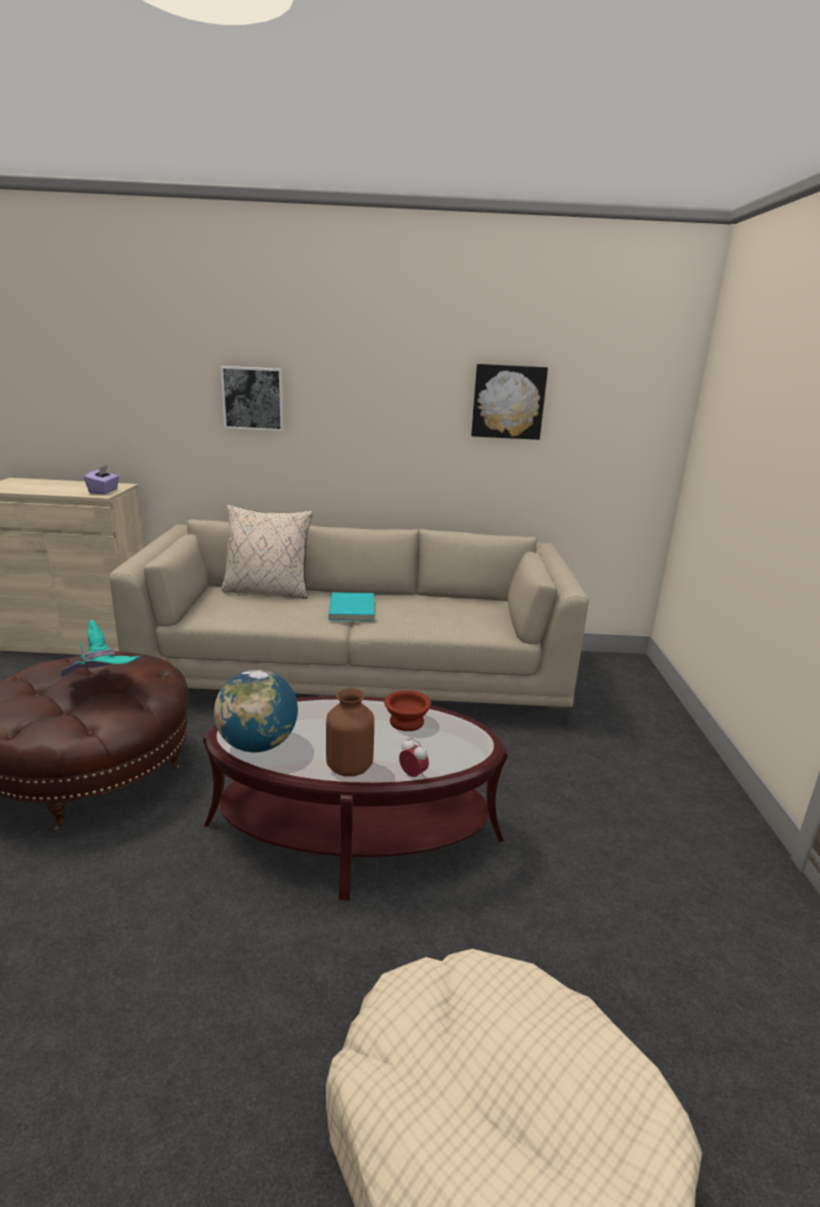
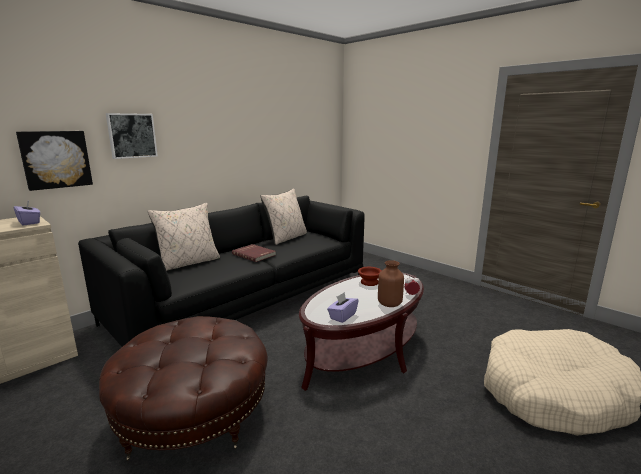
camera: 45 degrees left, 5 degrees down
turquoise hat [61,620,140,677] -> none
beige sofa [110,519,589,726] -> black sofa [78,196,364,347]
globe [214,670,298,752] -> purple tissue box [327,292,359,323]
turquoise book [328,592,375,621] -> red book [232,244,276,262]
picture [471,364,548,440] -> picture moved to [16,131,93,191]
none -> beige pillow [261,188,307,245]

